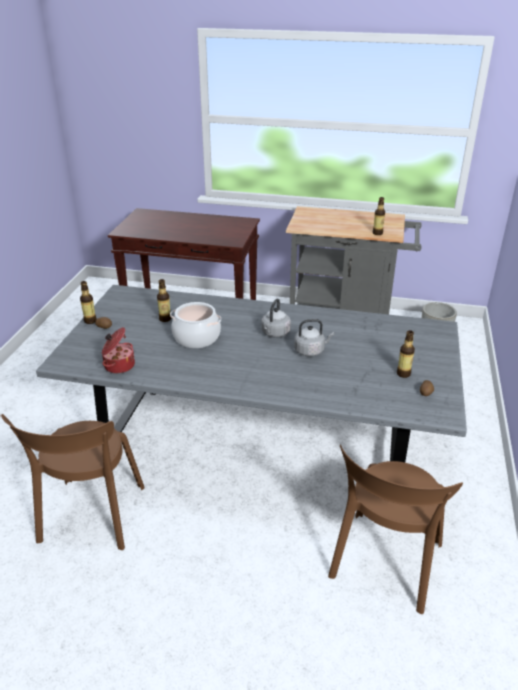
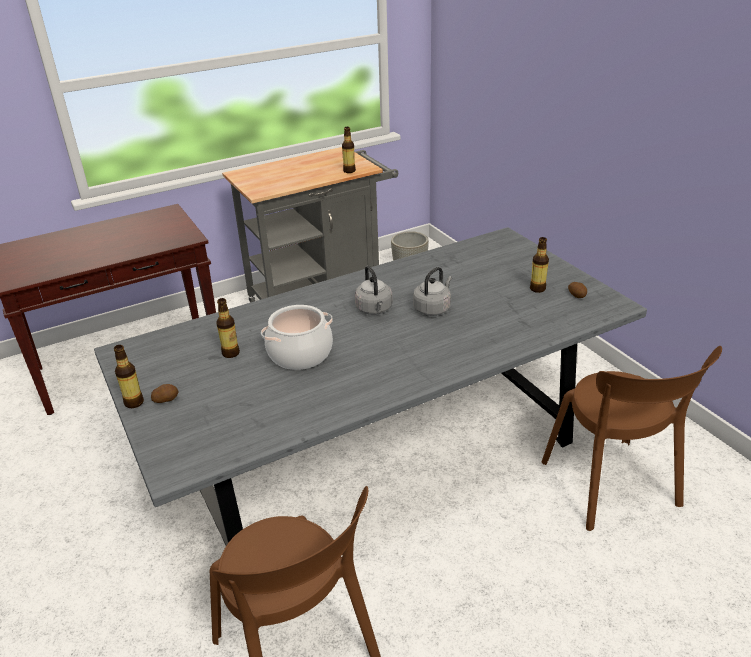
camera: 40 degrees left, 0 degrees up
cooking pot [102,327,135,374] -> none

